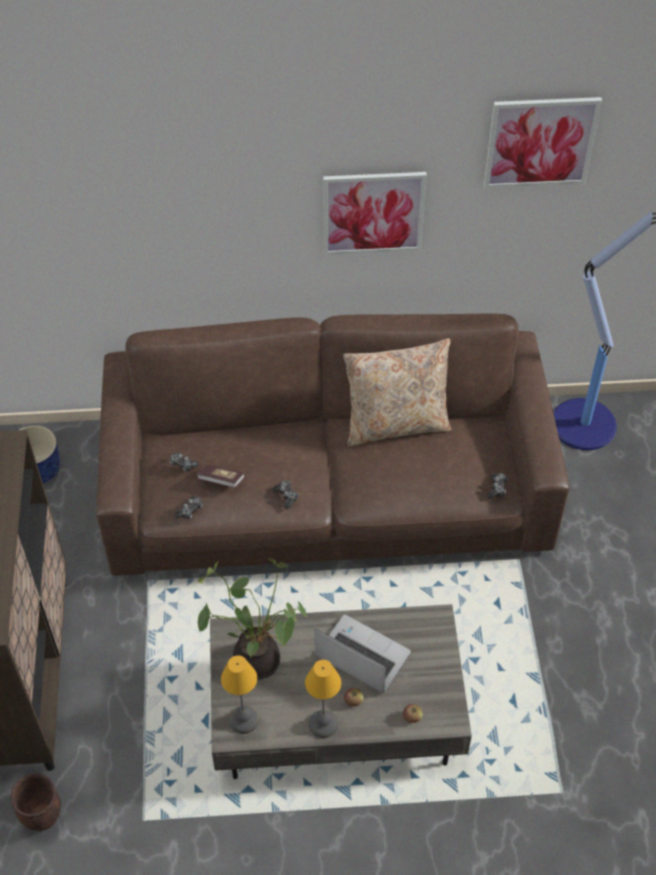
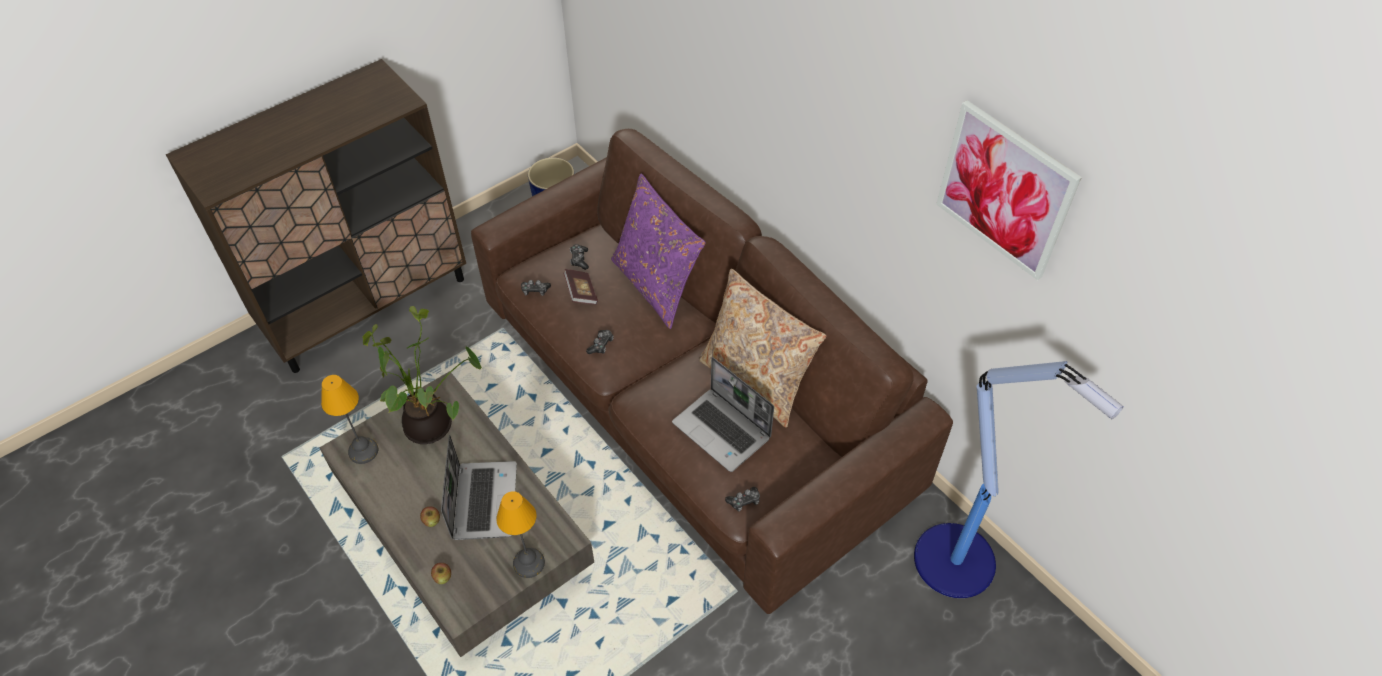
camera: 55 degrees right, 0 degrees up
brown planter [10,773,61,831] -> none
table lamp [305,660,341,738] -> table lamp moved to [496,491,545,578]
picture [323,172,427,255] -> none
none -> purple pillow [611,174,705,329]
none -> laptop [672,357,774,472]

